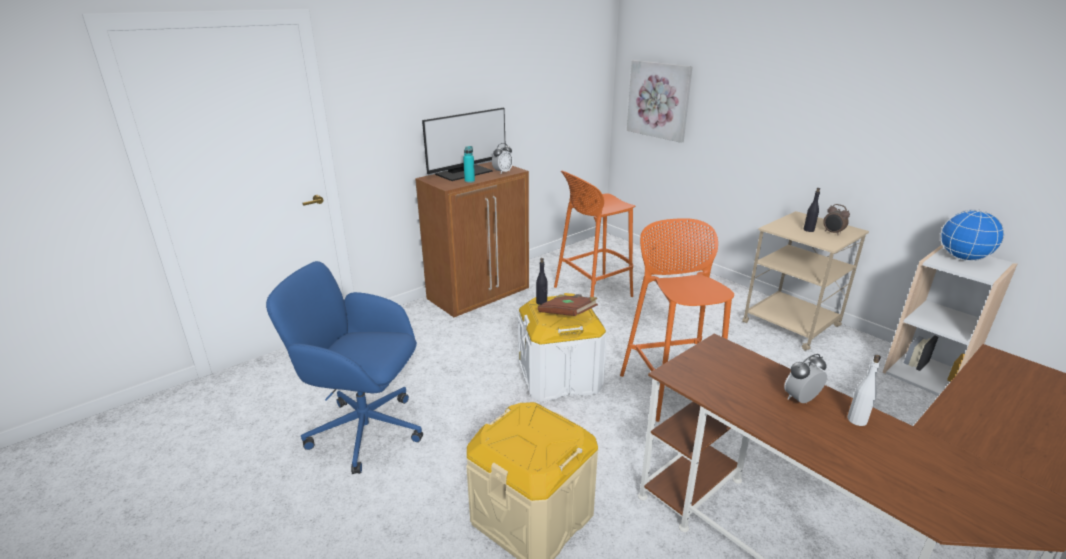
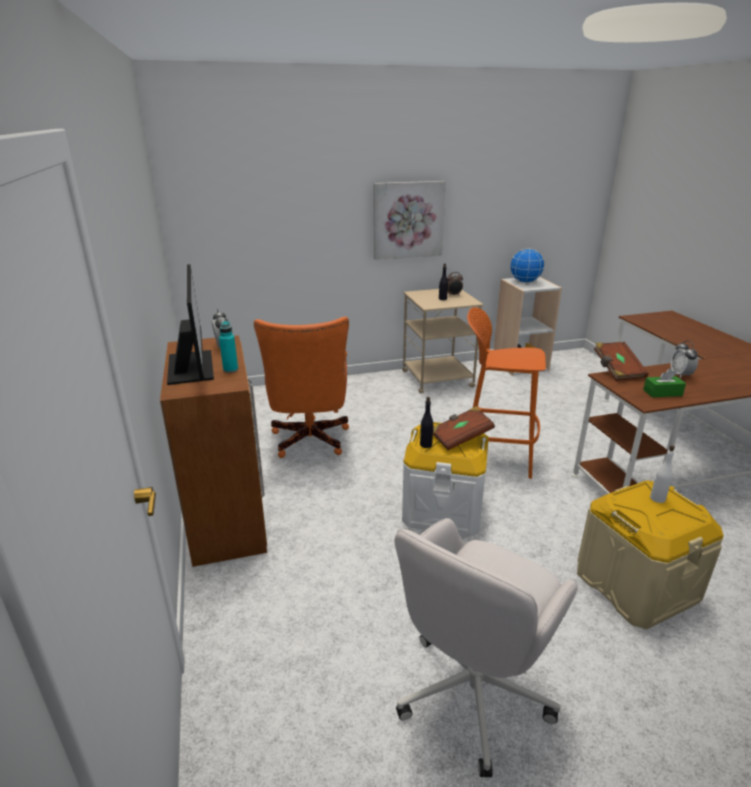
camera: 65 degrees left, 0 degrees up
blue office chair [266,261,423,474] -> white office chair [395,518,577,777]
orange stool [554,171,635,297] -> orange office chair [254,317,349,458]
picture [627,60,693,143] -> picture moved to [374,181,446,260]
white bottle [847,355,881,426] -> white bottle moved to [650,445,675,503]
none -> brown book [594,342,649,381]
none -> green tissue box [643,368,686,398]

